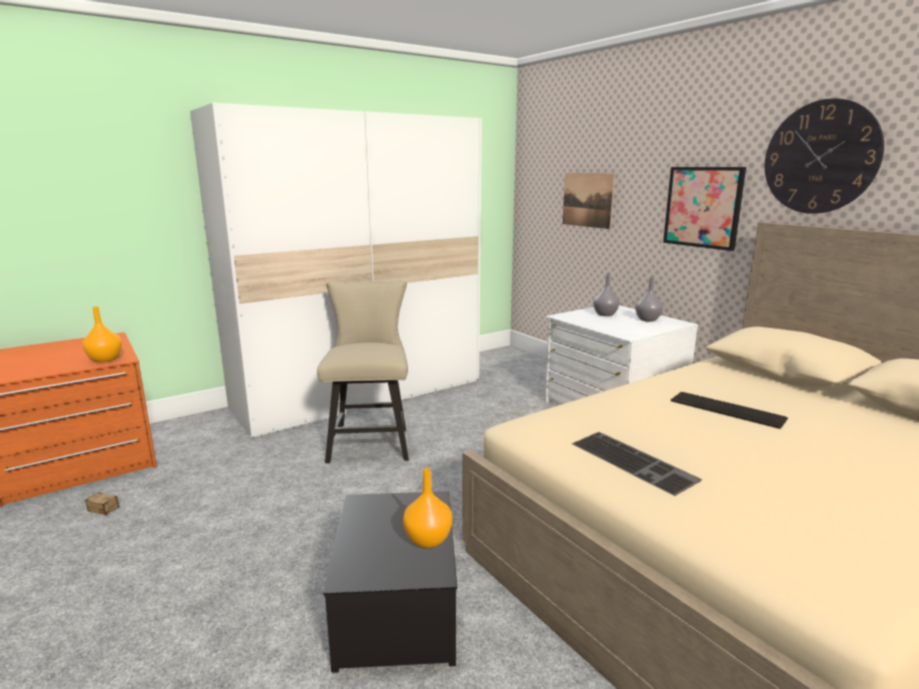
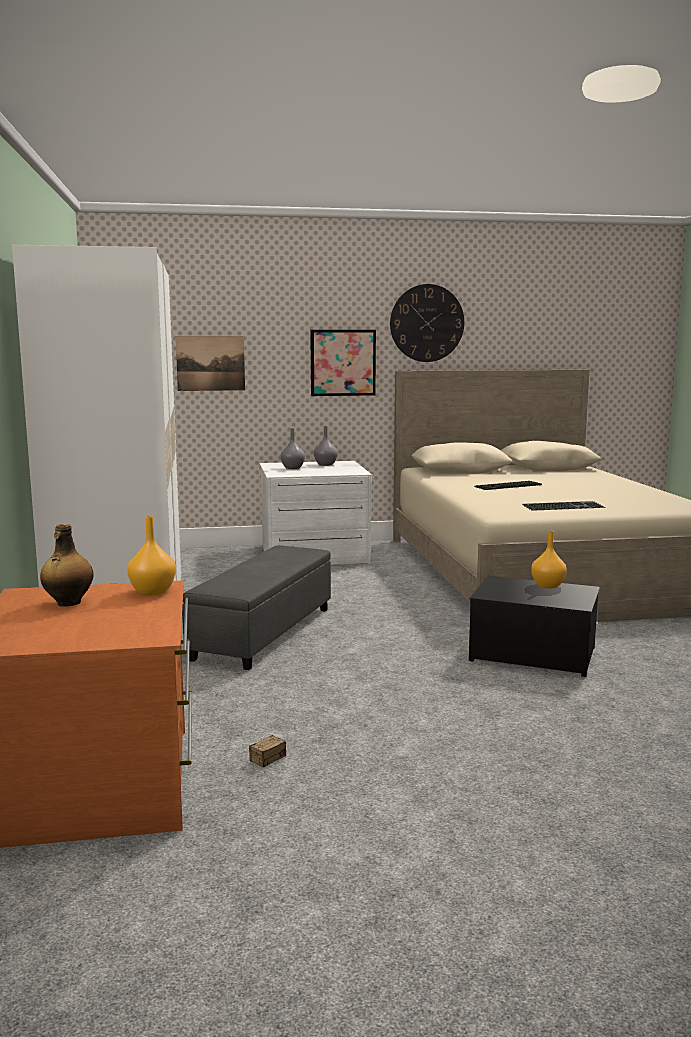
camera: 65 degrees left, 5 degrees down
beige chair [317,281,409,463] -> grey ottoman [182,546,331,670]
none -> bottle [40,524,94,607]

